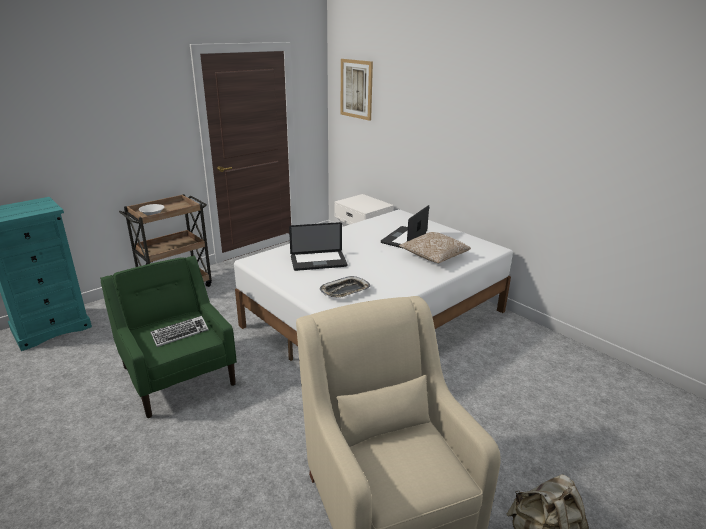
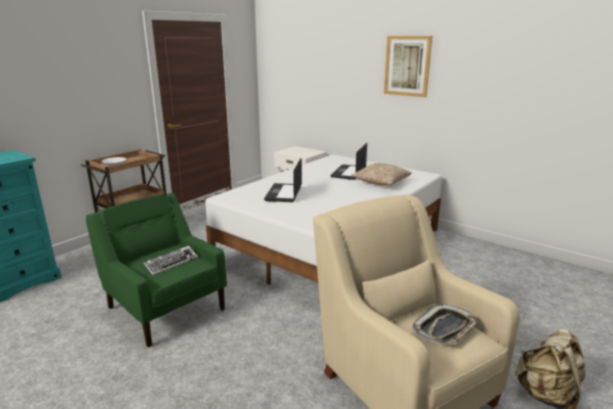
camera: 10 degrees left, 5 degrees down
laptop [289,222,347,271] -> laptop turned 120 degrees clockwise [264,158,302,202]
tray [319,276,370,298] -> tray moved to [413,304,478,344]
picture [341,59,373,121] -> picture moved to [384,36,432,97]

